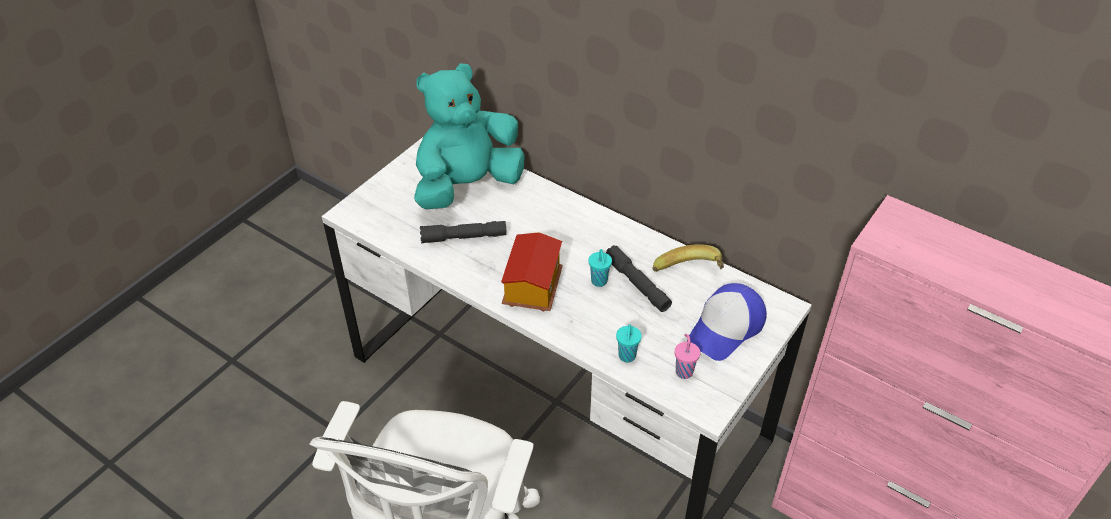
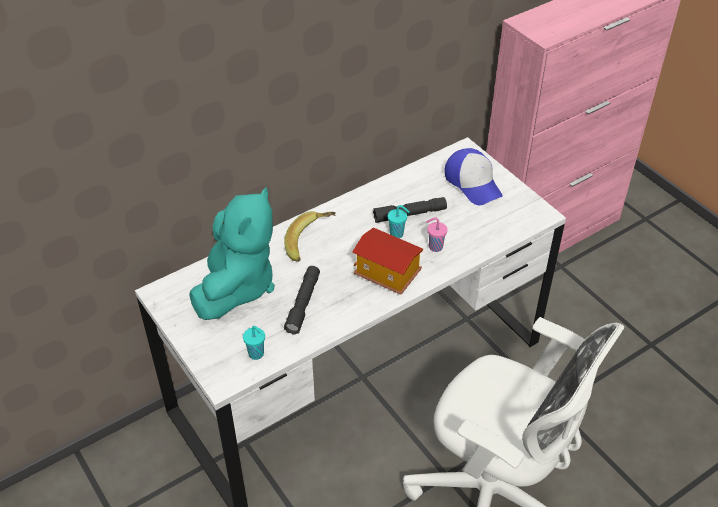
camera: 70 degrees left, 0 degrees up
turquoise plush toy [414,63,525,209] -> turquoise plush toy turned 150 degrees counterclockwise [189,187,275,320]
turquoise cup [616,324,642,362] -> turquoise cup moved to [243,326,265,360]
banana [653,244,724,272] -> banana moved to [284,211,336,262]
pink cup [675,334,700,379] -> pink cup moved to [426,217,448,252]

